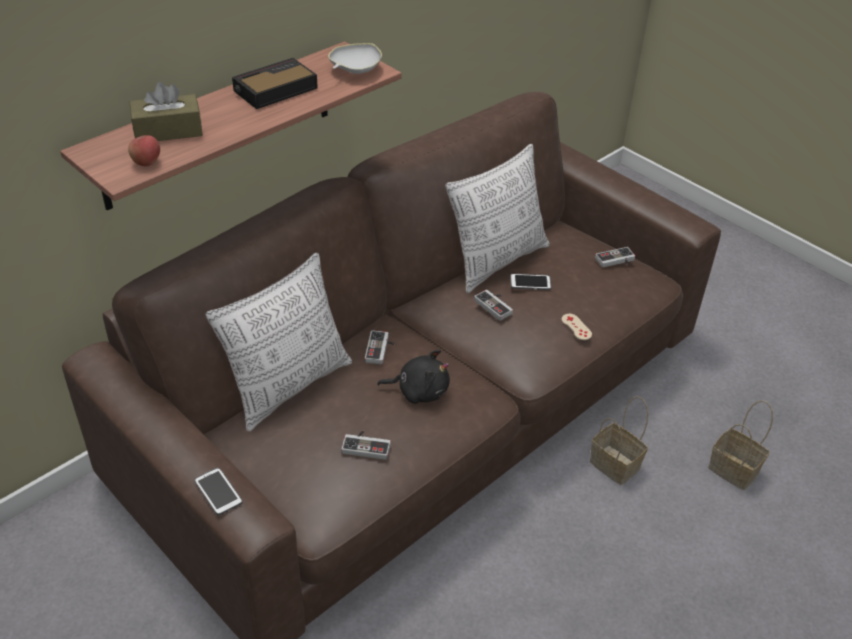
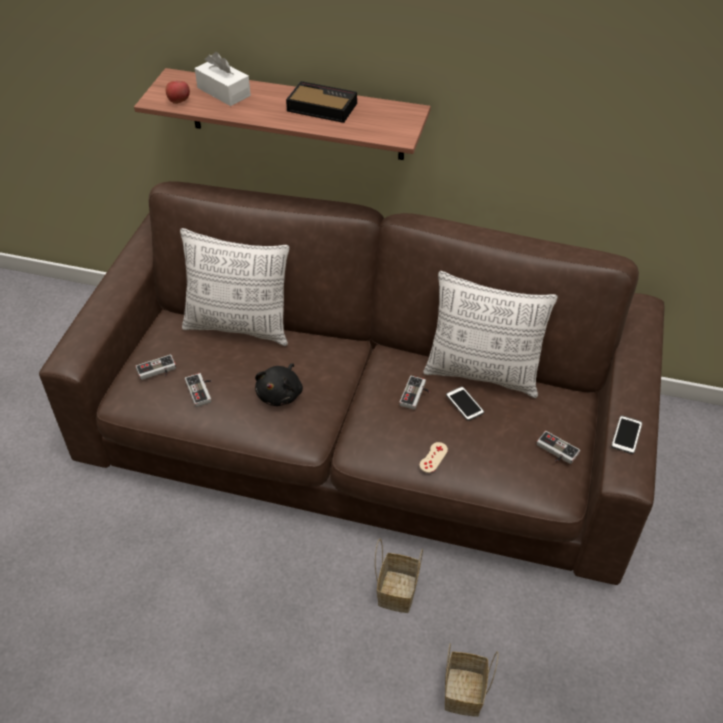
camera: 60 degrees right, 5 degrees up
brown tissue box [130,82,203,141] -> white tissue box [195,52,251,106]
phone [194,468,243,516] -> phone moved to [611,416,642,454]
white bowl [328,43,382,74] -> none
game controller [365,330,395,364] -> game controller moved to [136,355,176,380]
black plush toy [377,350,450,404] -> black plush toy turned 45 degrees clockwise [255,363,303,406]

